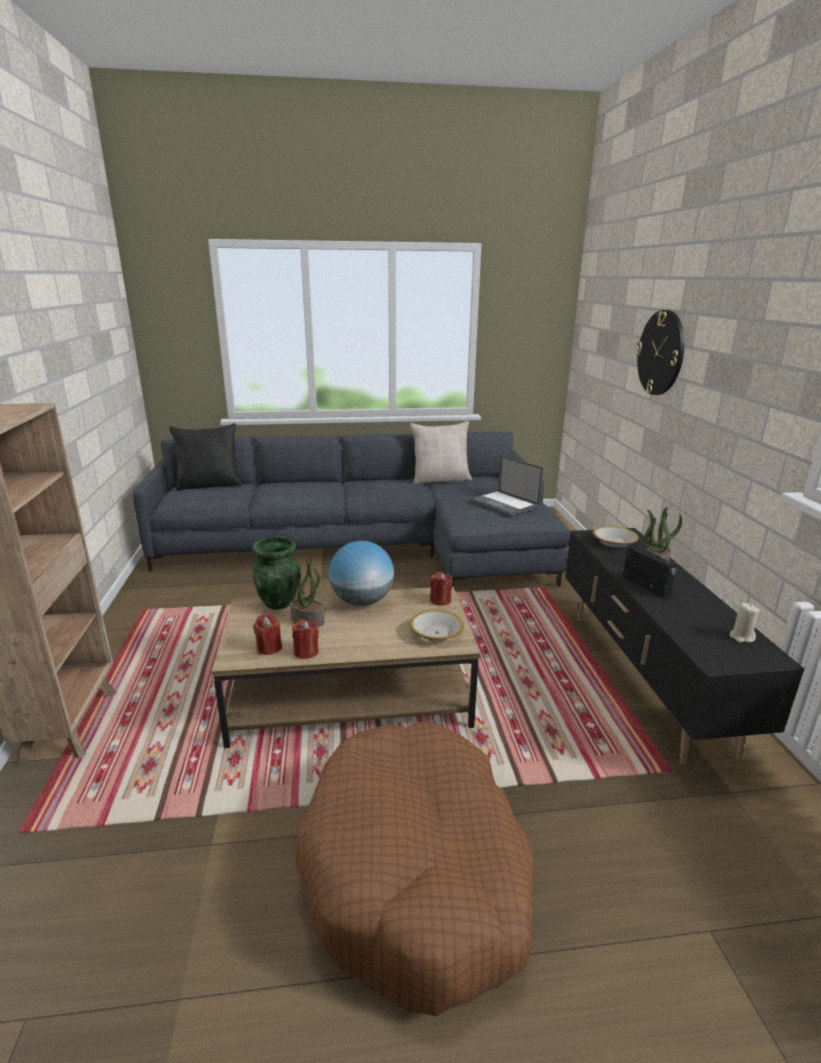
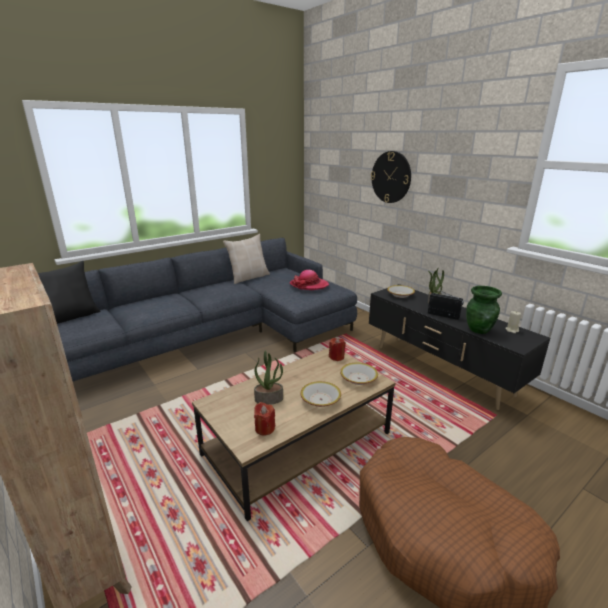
camera: 30 degrees left, 0 degrees up
green vase [252,537,298,610] -> green vase moved to [466,286,502,334]
red candle [292,620,319,659] -> none
globe [329,541,394,606] -> none
laptop [470,455,543,516] -> hat [290,270,329,290]
none -> bowl [300,381,341,407]

